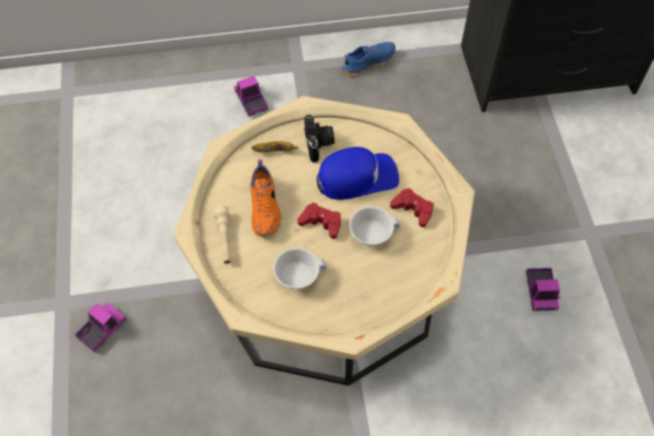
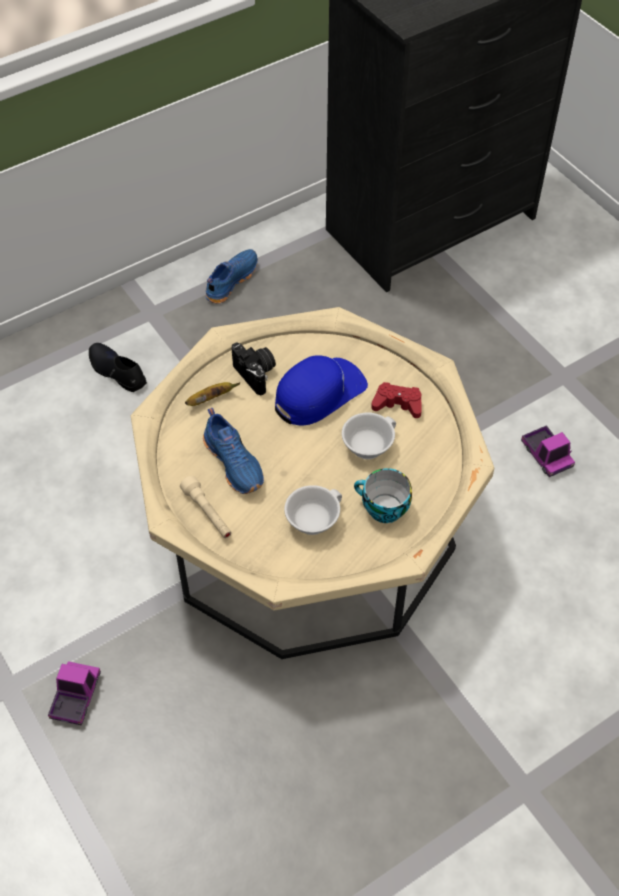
camera: 25 degrees left, 5 degrees down
toy truck [234,76,268,117] -> black shoe [89,343,147,392]
orange shoe [250,159,281,236] -> blue shoe [203,408,264,494]
red game controller [298,202,341,239] -> none
none -> cup [354,468,412,523]

